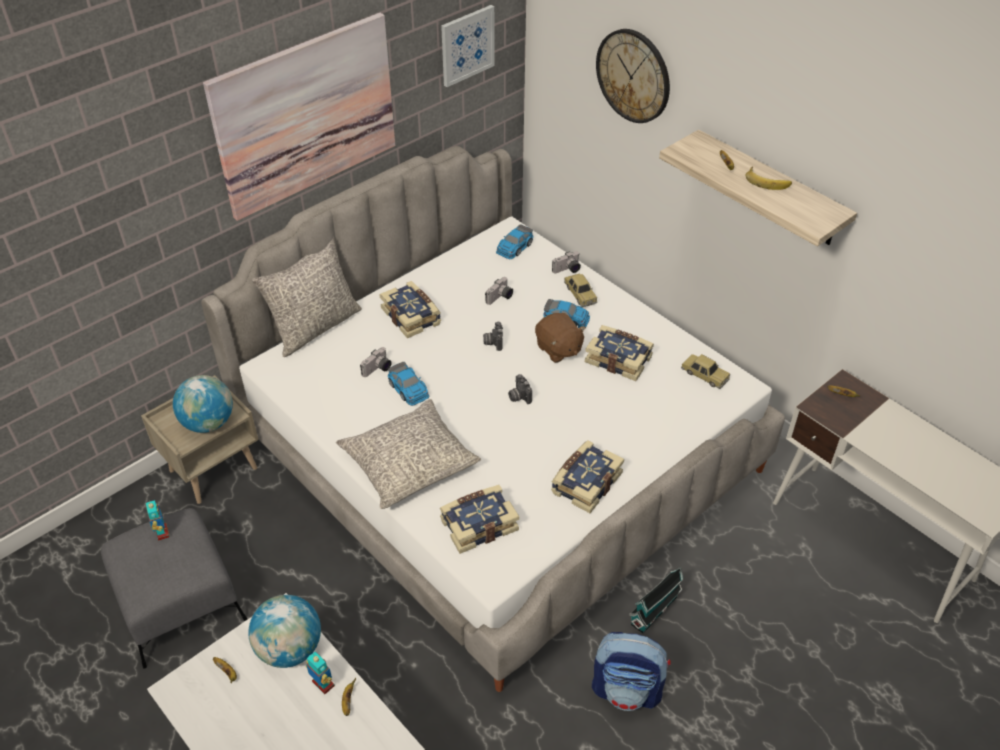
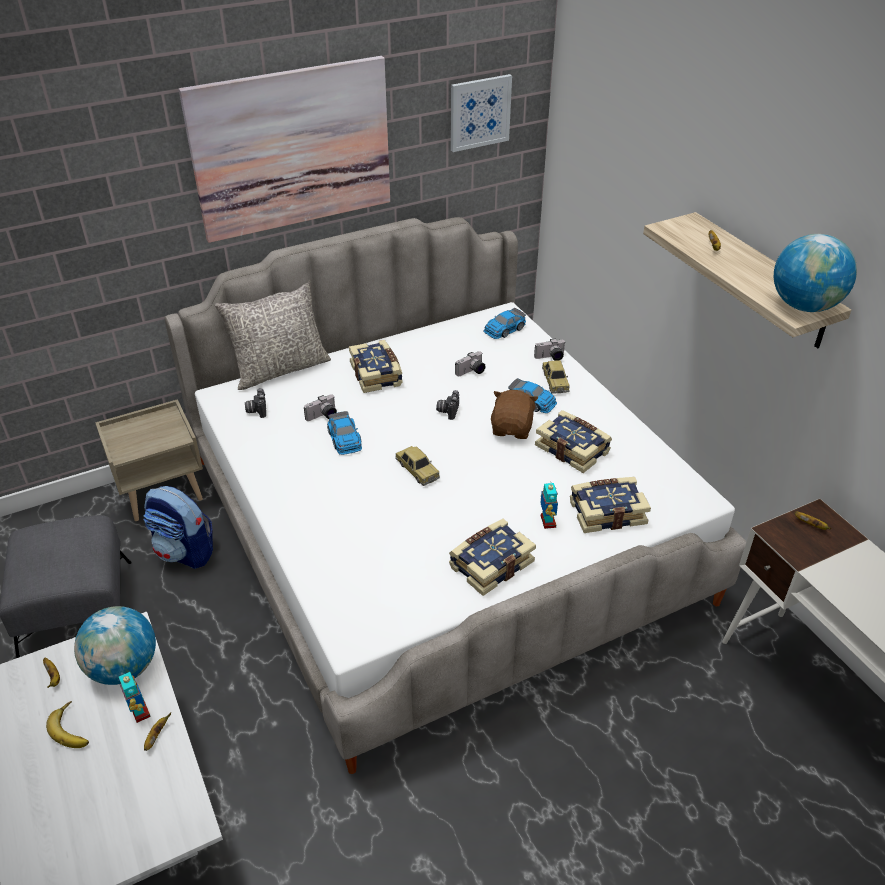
camera: 15 degrees right, 5 degrees down
toy robot [146,500,170,541] -> toy robot moved to [540,481,558,529]
globe [173,375,233,433] -> globe moved to [774,234,857,312]
grey pillow [336,399,481,509] -> none
book [440,485,519,554] -> book moved to [570,477,651,533]
camera [508,374,532,404] -> camera moved to [245,388,266,418]
brown plush toy [535,313,586,363] -> brown plush toy turned 150 degrees counterclockwise [491,390,538,439]
backpack [592,632,671,711] -> backpack moved to [144,486,213,569]
wall clock [596,29,670,123] -> none
toy house [629,567,683,634] -> none
toy car [681,354,730,389] -> toy car moved to [396,446,440,486]
banana [746,166,792,190] -> banana moved to [46,701,89,748]

